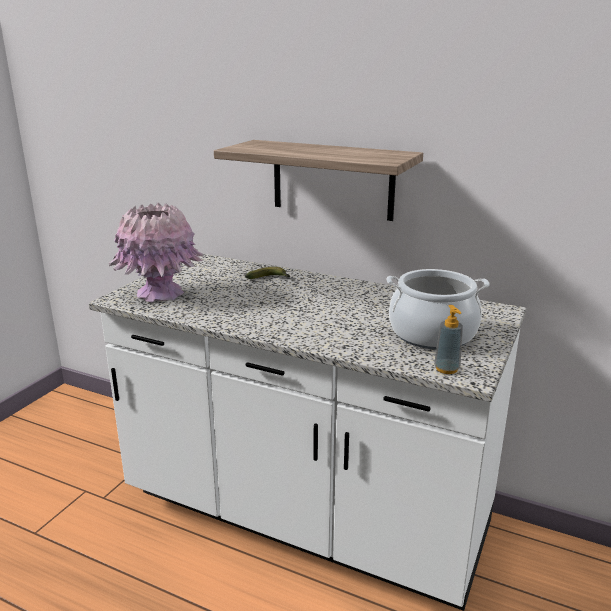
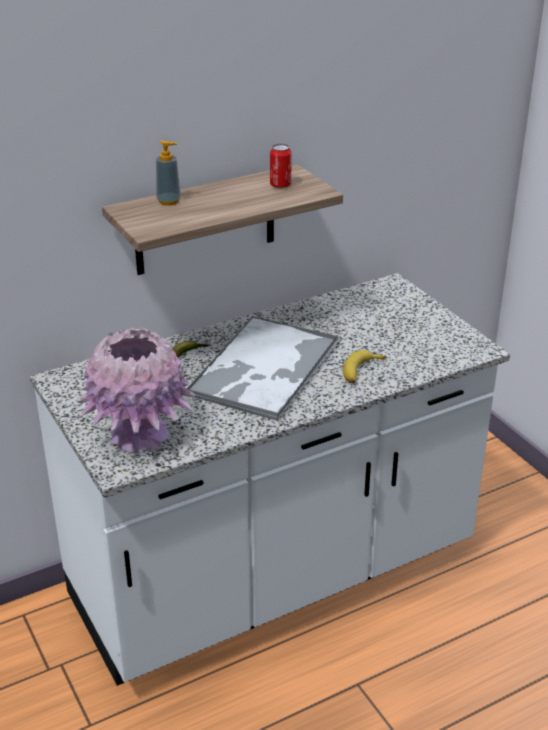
camera: 55 degrees left, 10 degrees up
cooking pot [386,269,490,349] -> none
soap dispenser [434,305,463,374] -> soap dispenser moved to [156,141,181,206]
none -> tray [187,316,339,421]
none -> can [270,144,292,188]
none -> banana [343,350,386,383]

